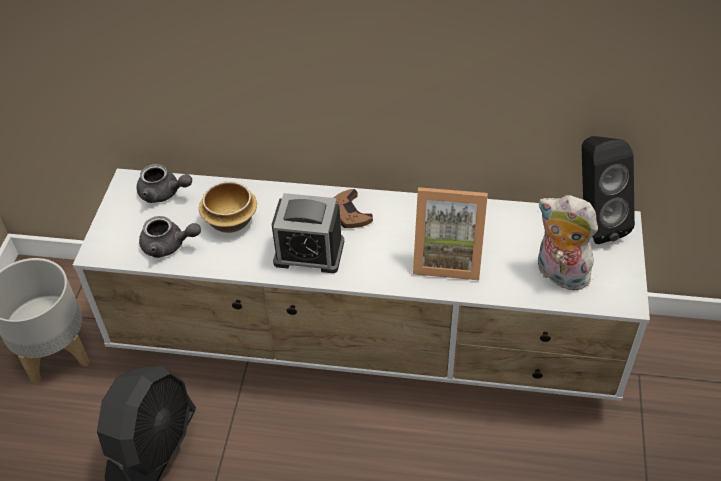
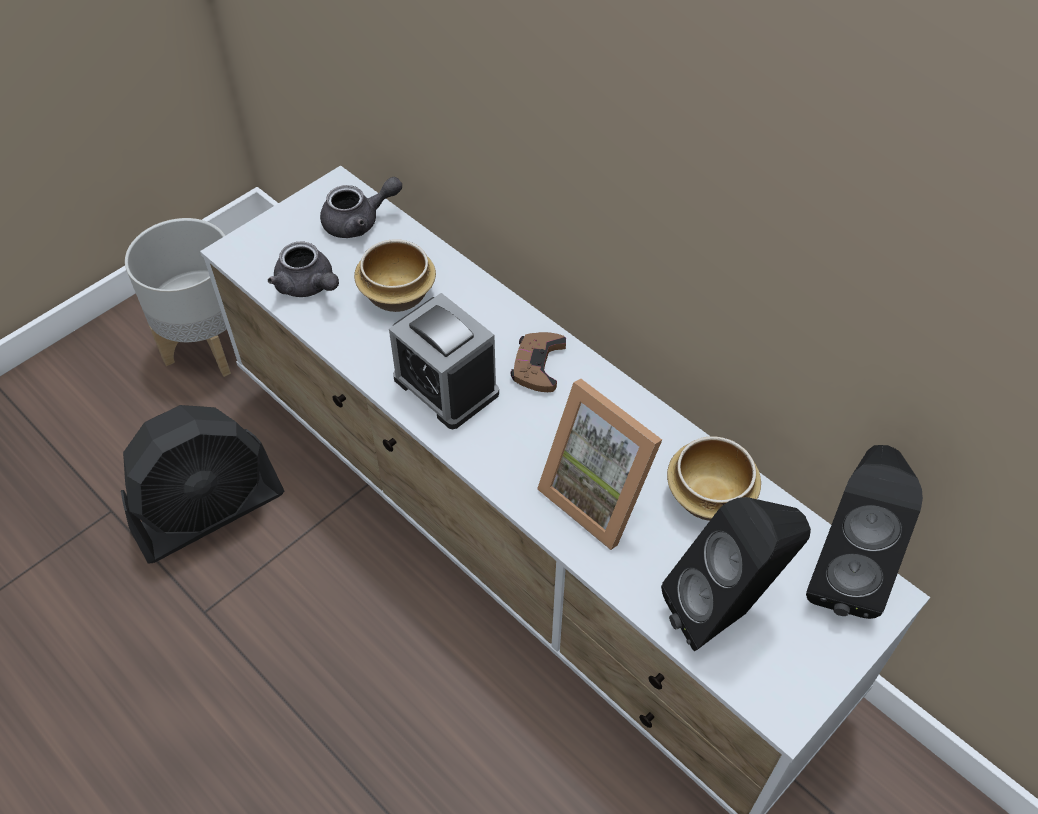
camera: 35 degrees right, 5 degrees up
grey teapot [137,164,192,203] -> grey teapot turned 75 degrees counterclockwise [320,177,402,238]
plush toy [538,195,598,290] -> black speaker [661,497,811,651]
none -> bowl [667,436,761,521]

